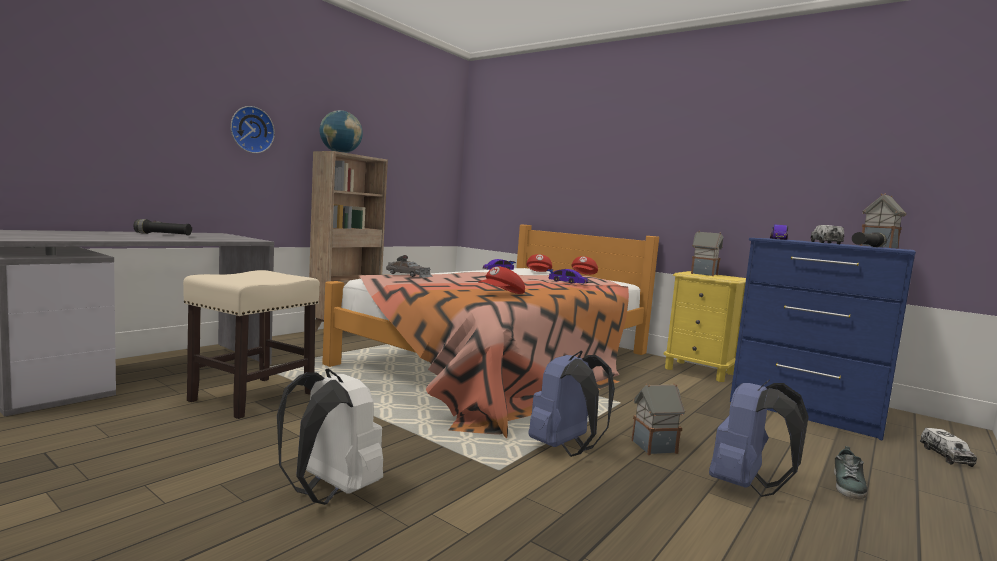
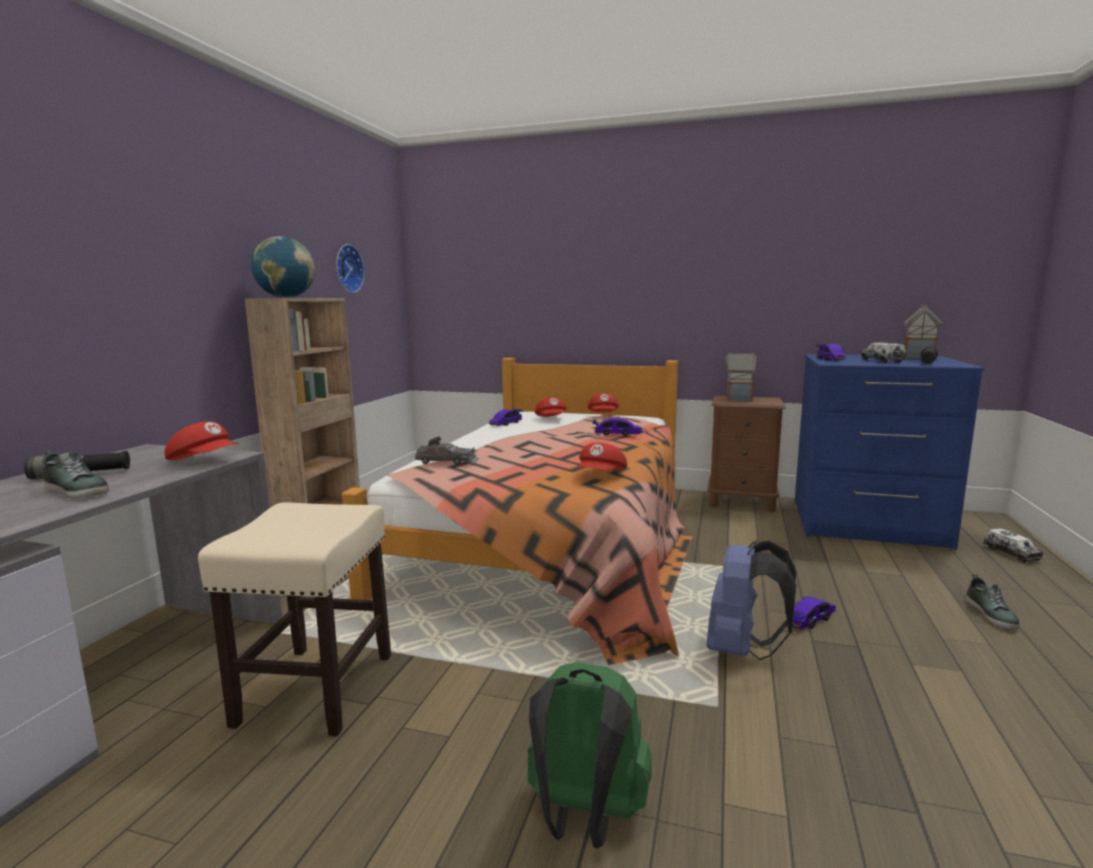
camera: 20 degrees left, 5 degrees up
wall clock [231,106,275,153] -> wall clock moved to [336,244,365,293]
white backpack [277,368,383,505] -> green backpack [528,662,652,848]
toy house [631,383,685,455] -> toy car [785,596,836,630]
yellow nightstand [664,271,746,382] -> brown nightstand [708,396,786,512]
blue backpack [709,379,809,497] -> none
none -> shoe [43,450,109,498]
none -> red cap [165,422,238,460]

